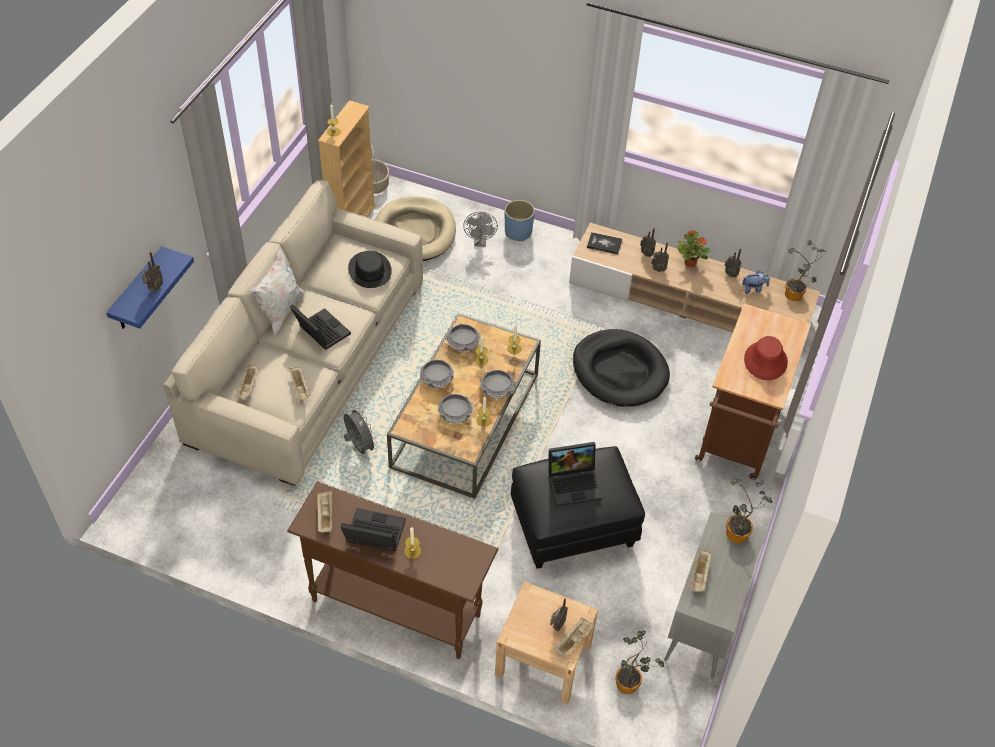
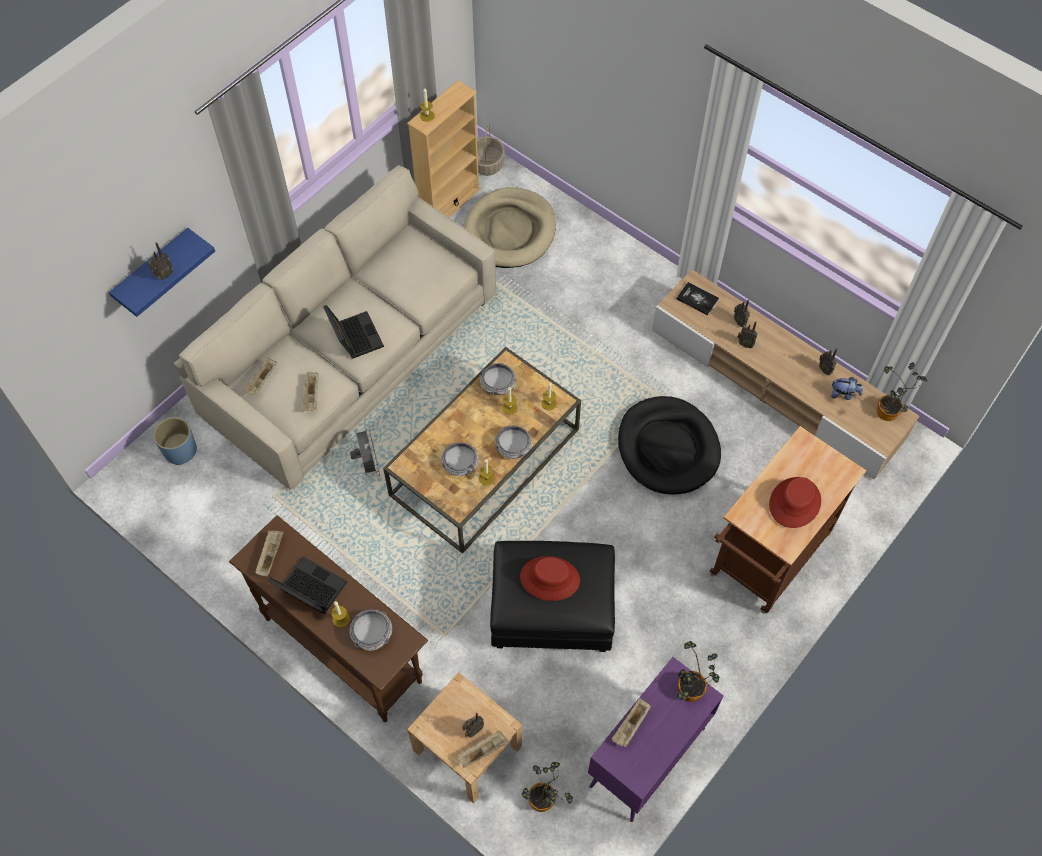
camera: 20 degrees right, 10 degrees up
white pillow [250,247,305,336] -> none
black hat [348,251,392,288] -> none
bowl [420,360,454,388] -> bowl moved to [350,610,392,651]
grey fan [463,212,498,247] -> none
blue planter [505,200,535,241] -> blue planter moved to [153,417,197,465]
laptop [548,442,602,507] -> red hat [520,556,580,601]
grey cabinet [664,512,766,679] -> purple cabinet [588,657,723,822]
potted plant [677,230,711,267] -> none

